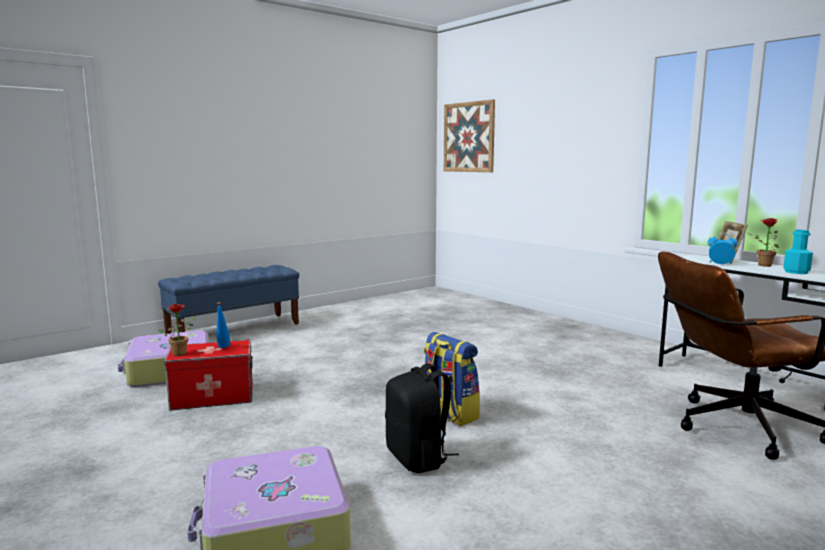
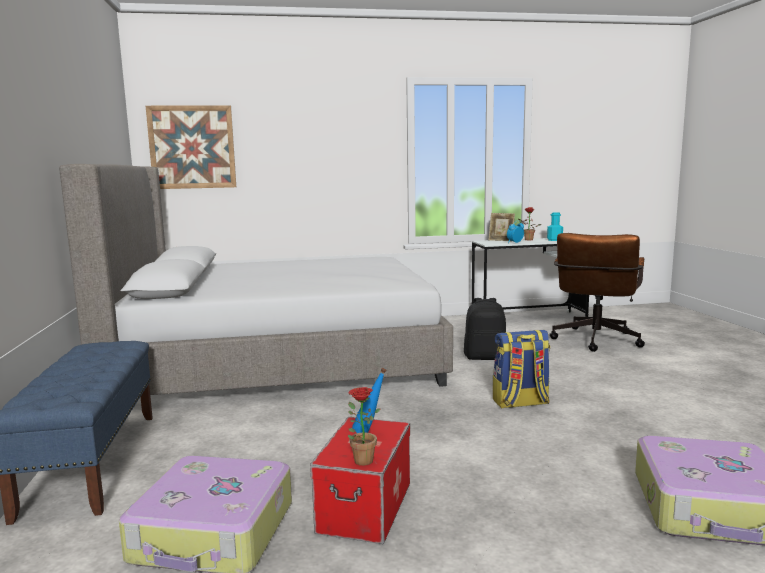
camera: 60 degrees left, 0 degrees up
black backpack [385,364,459,473] -> black backpack moved to [464,298,506,360]
none -> bed [59,164,453,395]

